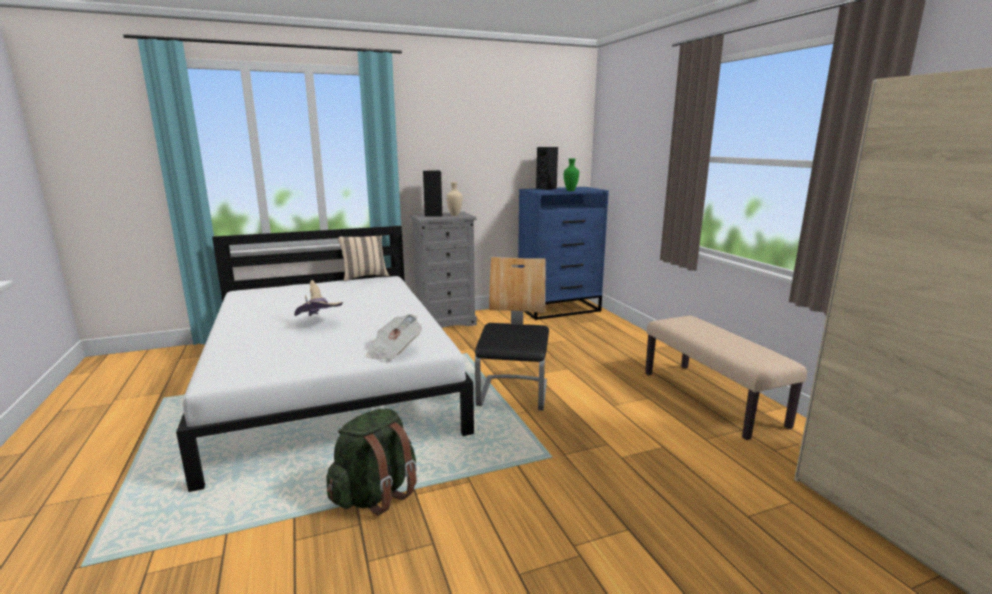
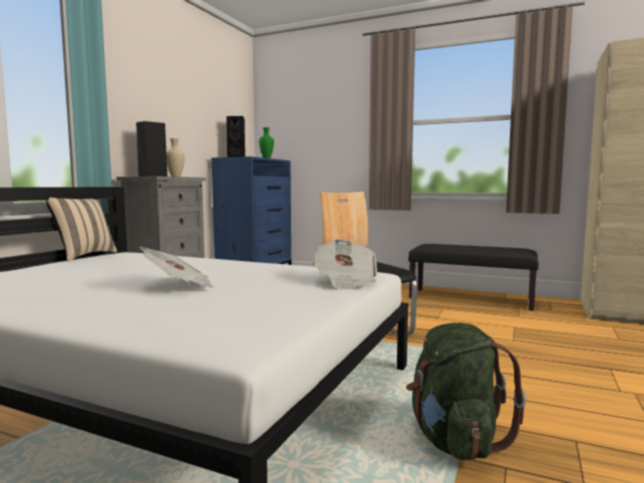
camera: 45 degrees left, 10 degrees down
beige hat [294,280,343,317] -> newspaper [139,247,214,288]
beige bench [645,316,807,440] -> black bench [408,244,538,311]

